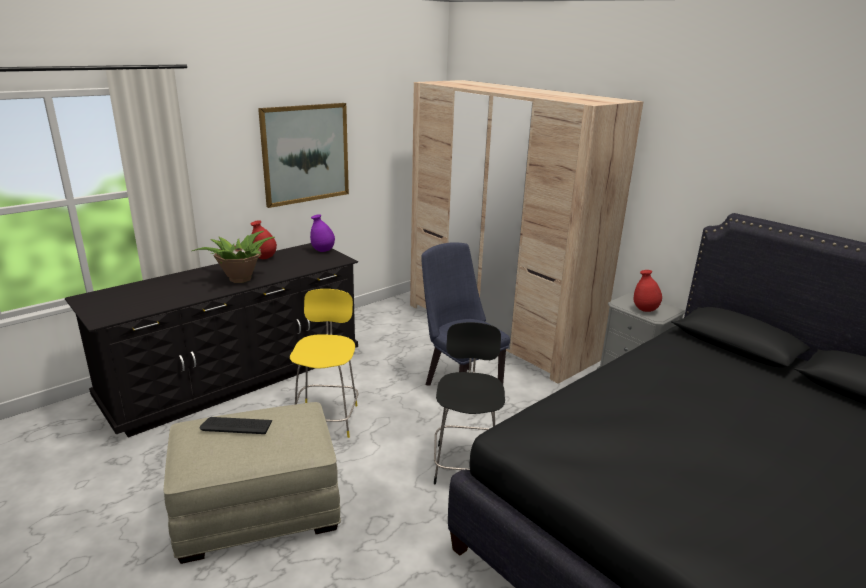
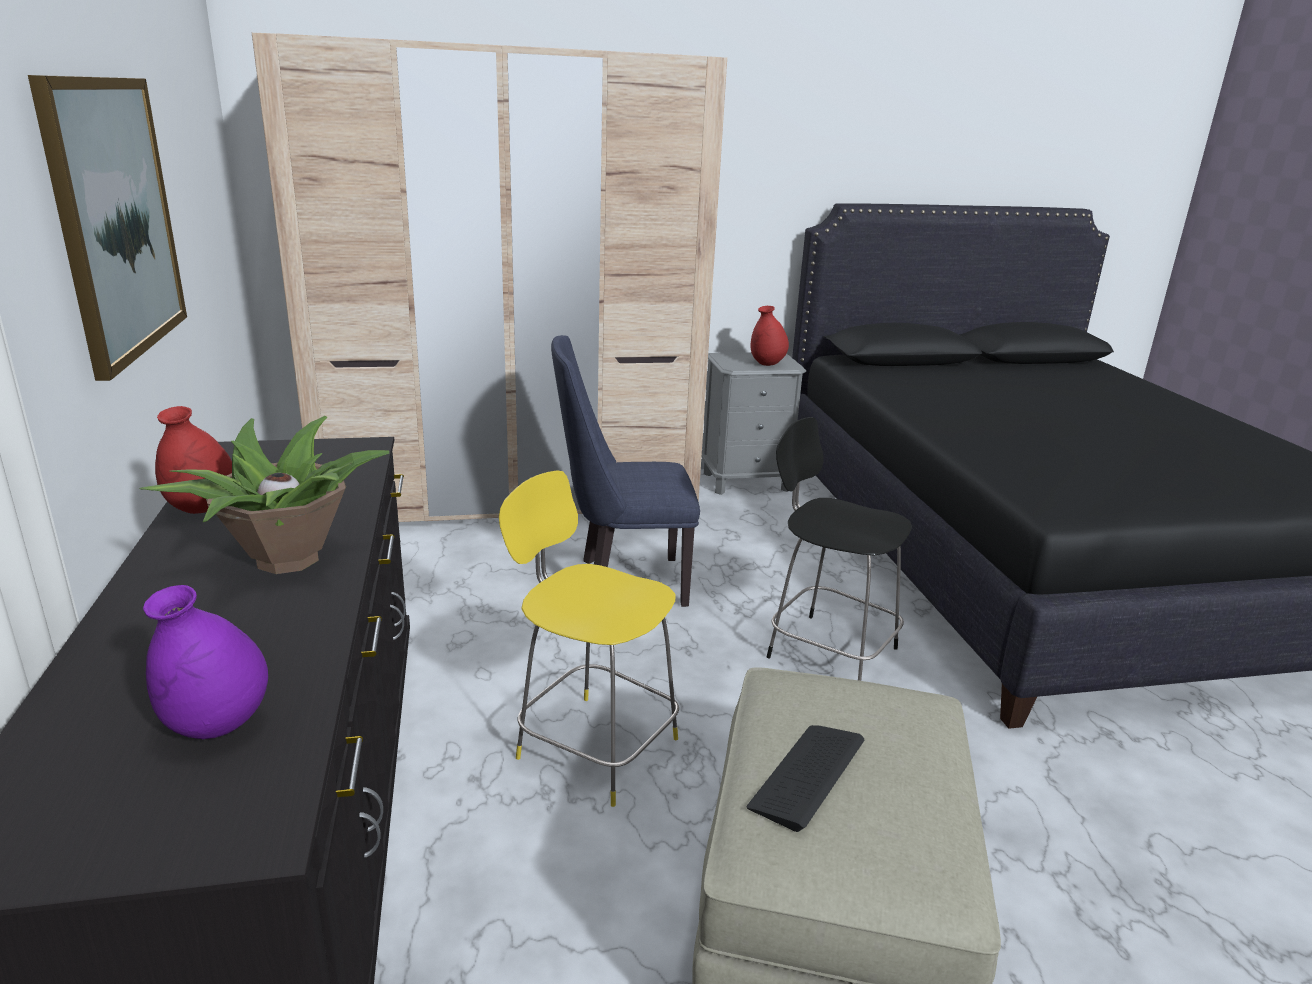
camera: 60 degrees left, 0 degrees up
purple vase [310,214,335,252] -> purple vase moved to [143,585,268,739]

